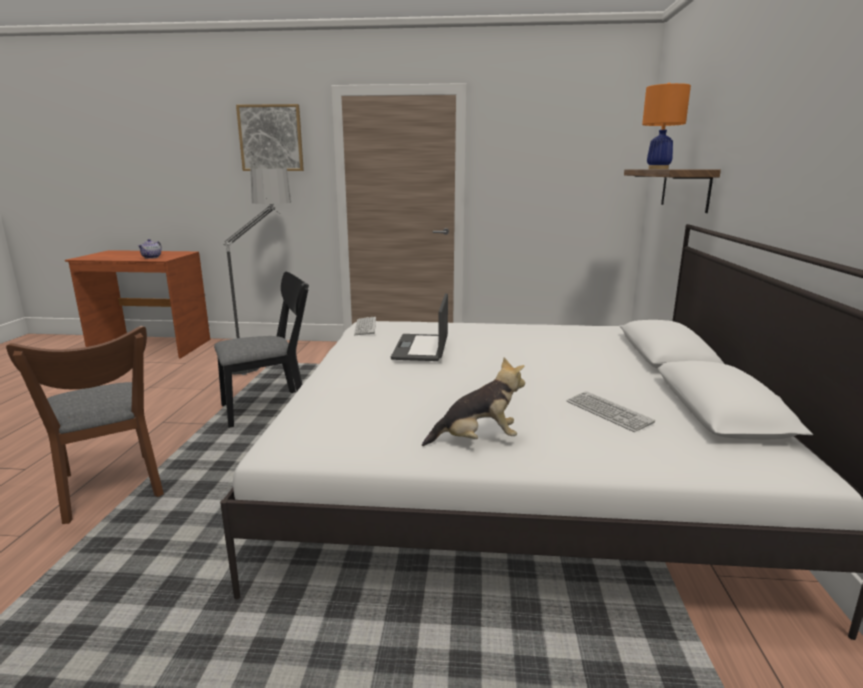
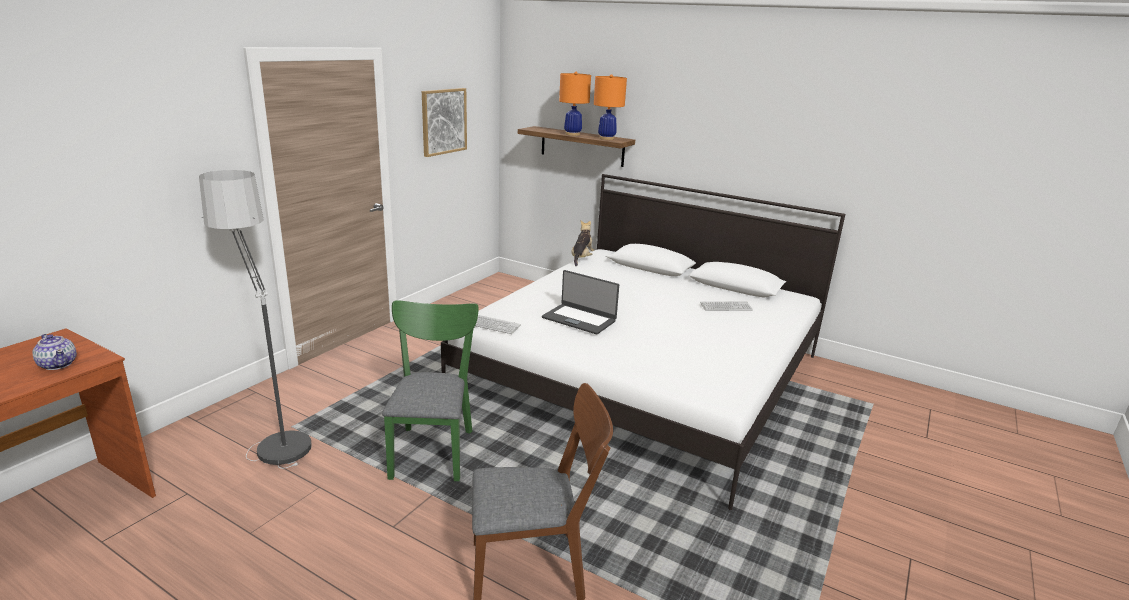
camera: 65 degrees left, 5 degrees up
black chair [214,272,309,428] -> green chair [382,300,478,481]
picture [236,104,304,171] -> picture moved to [422,88,467,157]
plush toy [422,357,525,446] -> plush toy moved to [572,221,594,267]
none -> orange table lamp [594,74,627,140]

